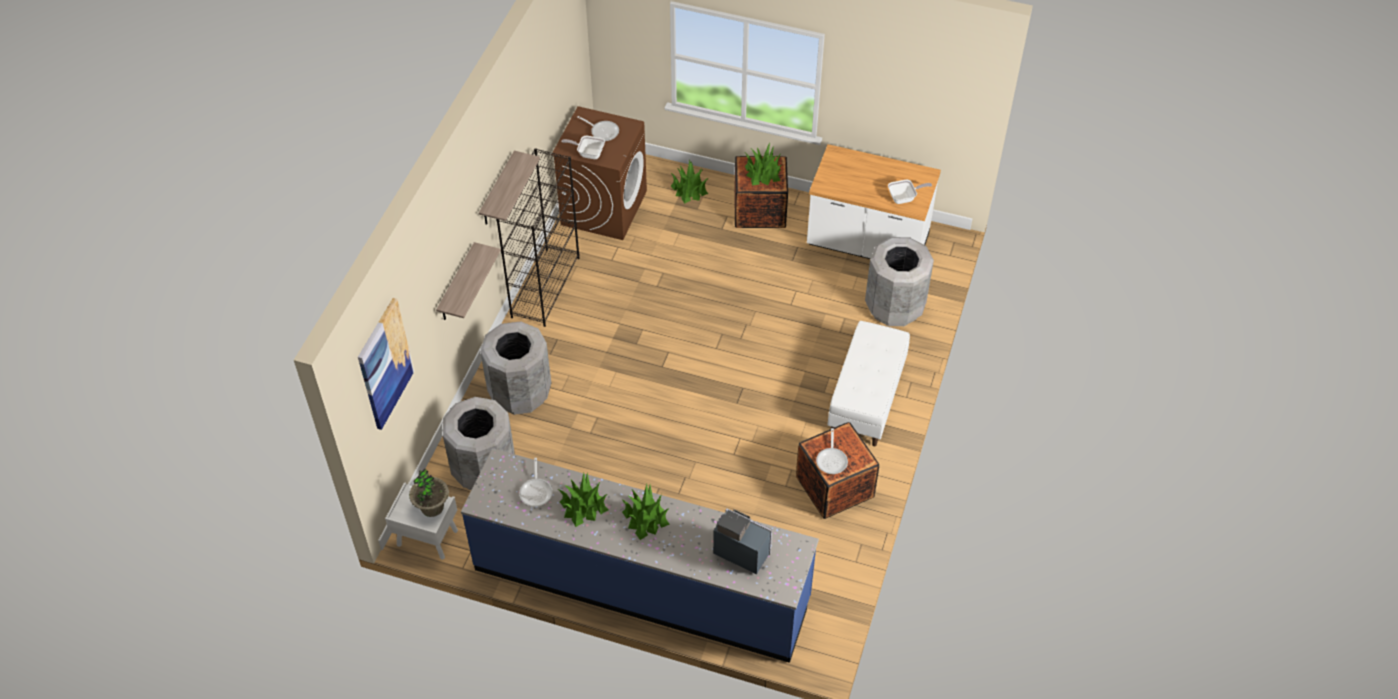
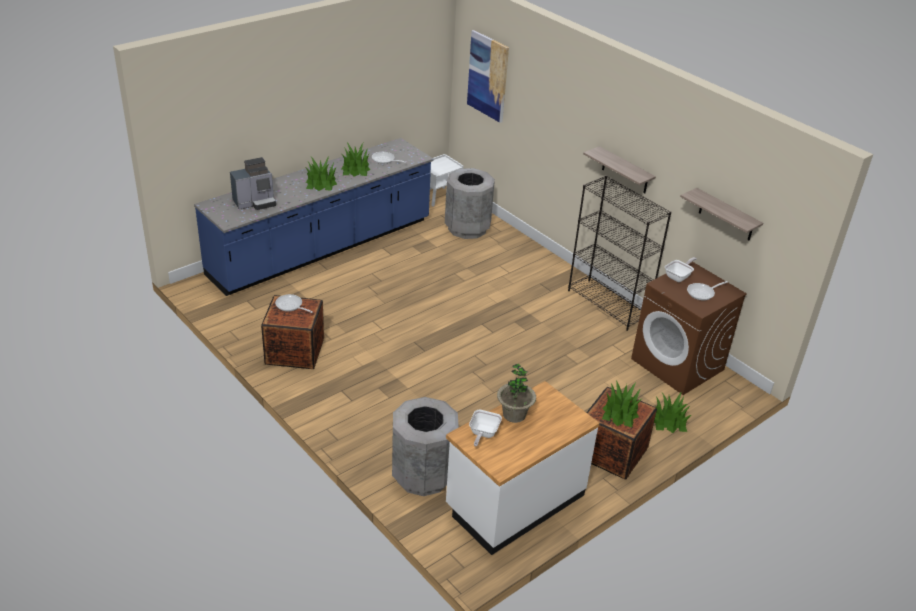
camera: 120 degrees right, 15 degrees down
potted plant [409,468,449,517] -> potted plant moved to [497,364,536,423]
shelf [436,242,501,320] -> shelf moved to [680,188,763,241]
grey trash can [480,321,551,415] -> none
white bench [828,321,910,446] -> none

